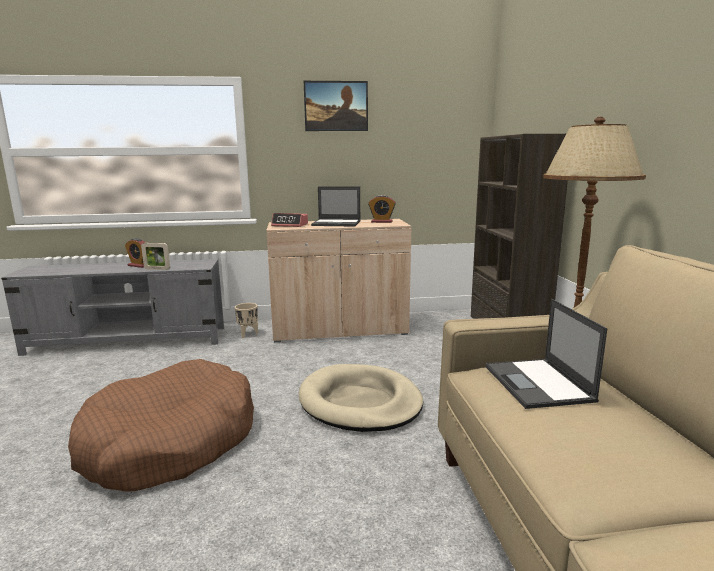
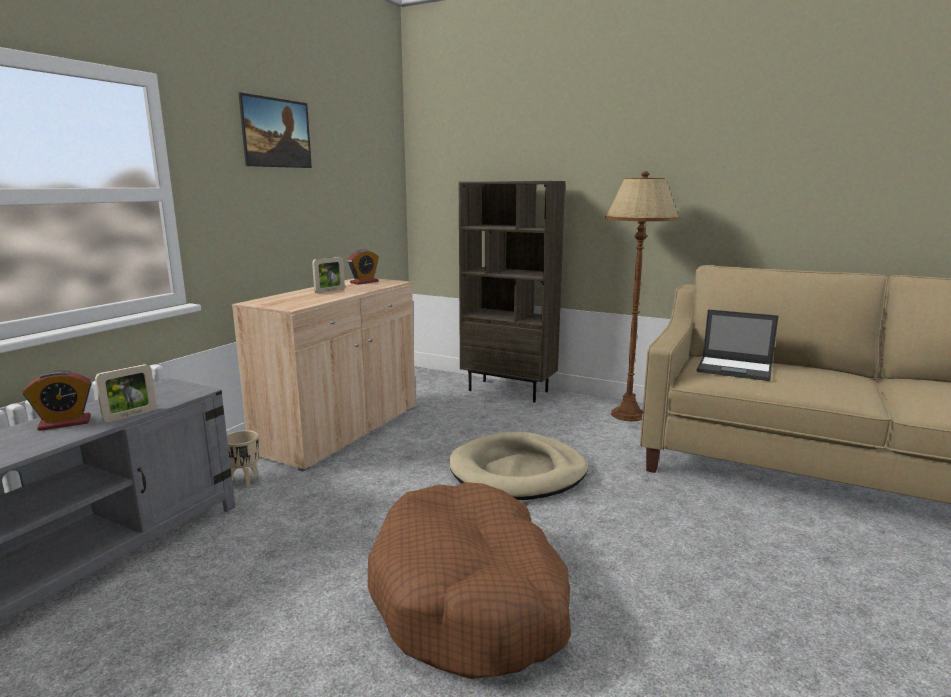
camera: 55 degrees left, 0 degrees up
alarm clock [271,213,308,227] -> none
laptop [311,187,361,226] -> picture frame [312,257,345,293]

